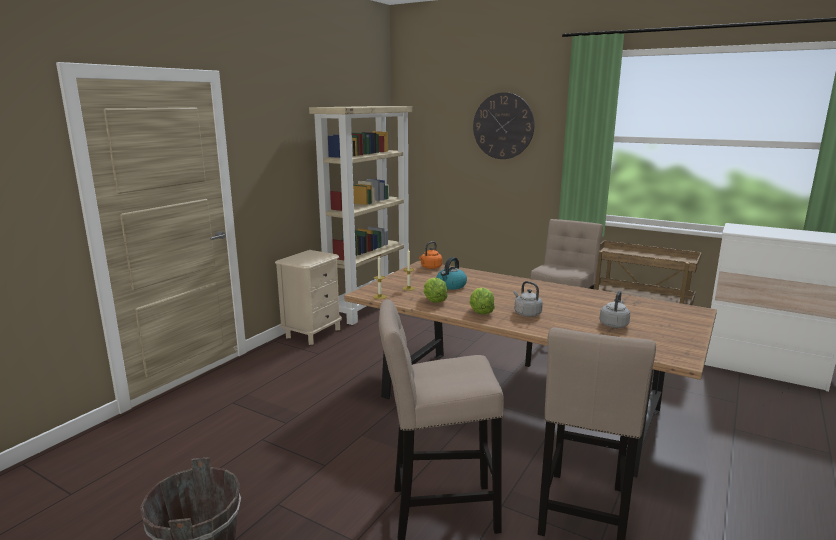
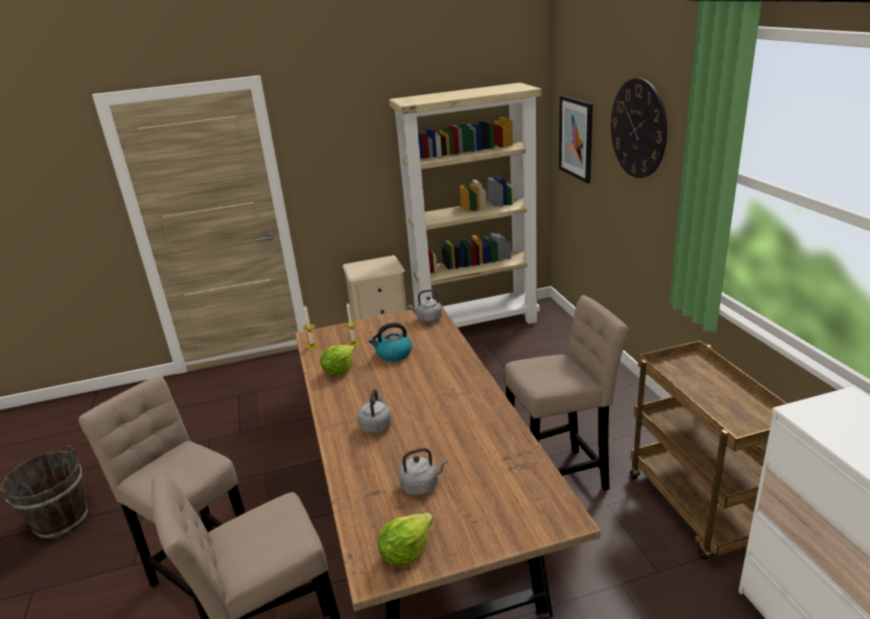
camera: 45 degrees right, 10 degrees up
orange kettle [419,241,442,269] -> grey kettle [408,289,442,322]
lettuce [469,288,495,314] -> lettuce moved to [378,513,433,565]
none -> picture [559,95,593,183]

